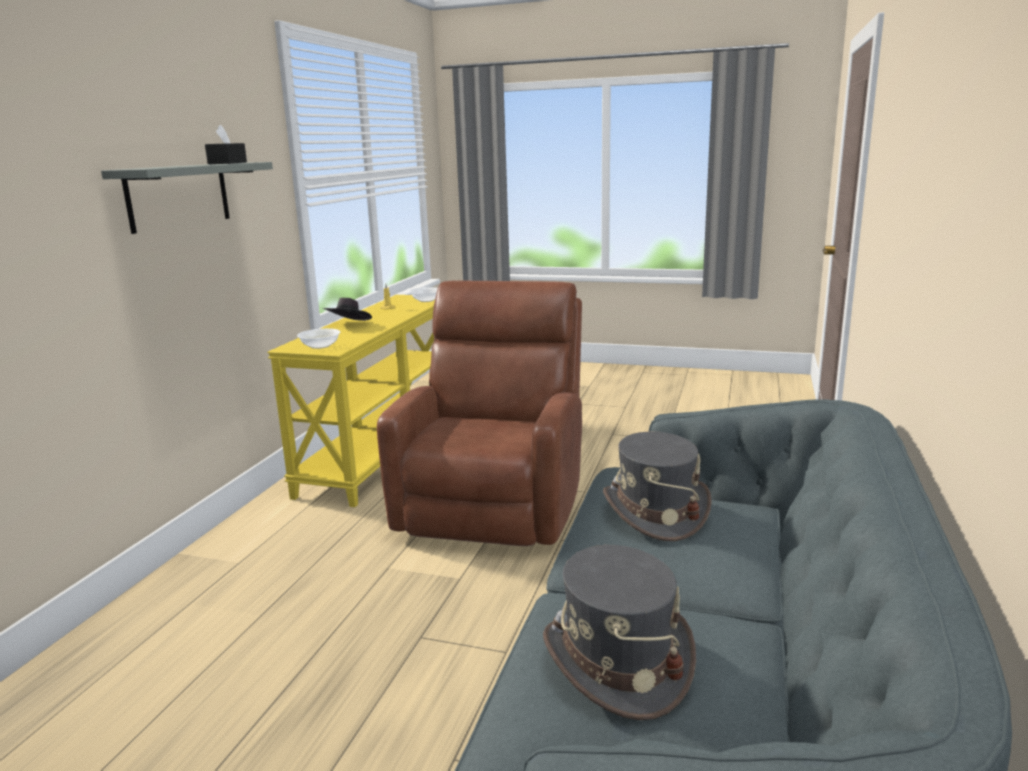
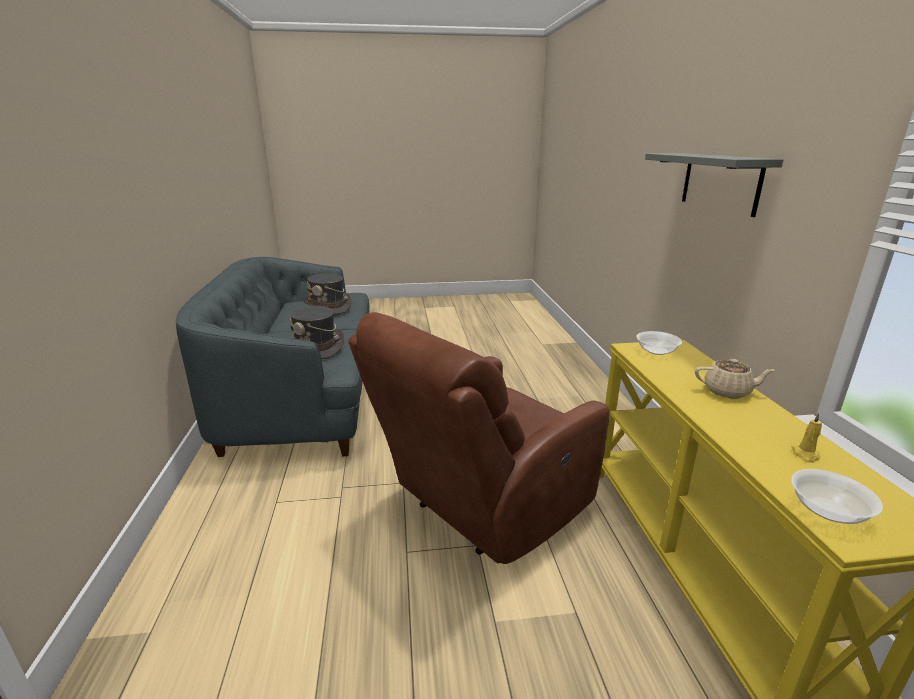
camera: 155 degrees right, 5 degrees up
black tissue box [205,125,247,164] -> none
black hat [323,298,372,321] -> beige teapot [695,359,775,398]
brown armchair [377,281,582,546] -> brown armchair turned 60 degrees clockwise [348,312,610,564]

